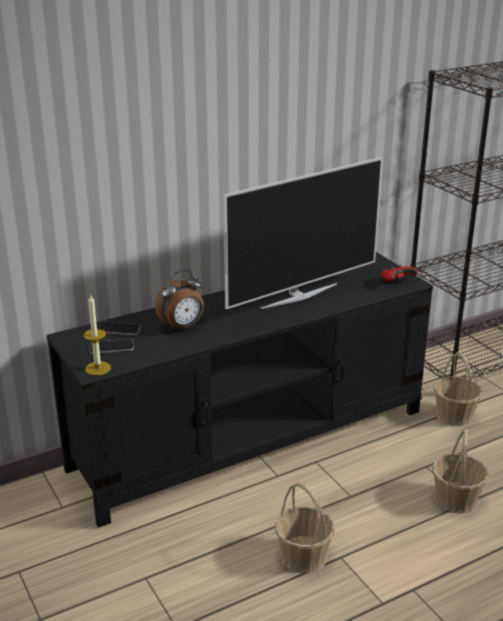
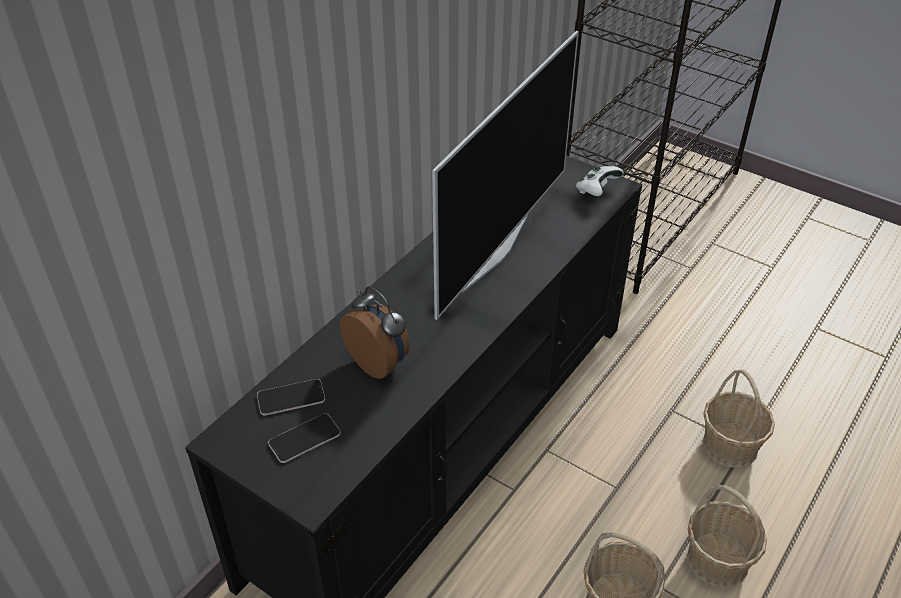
camera: 25 degrees left, 15 degrees up
candle [83,295,111,376] -> none
alarm clock [155,269,204,331] -> alarm clock turned 75 degrees counterclockwise [340,286,410,379]
red game controller [381,265,418,281] -> white game controller [576,166,624,196]
basket [433,352,483,426] -> basket moved to [687,485,767,588]

